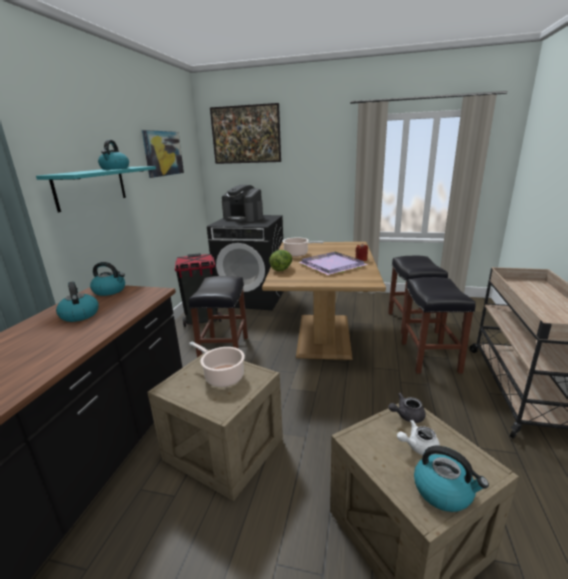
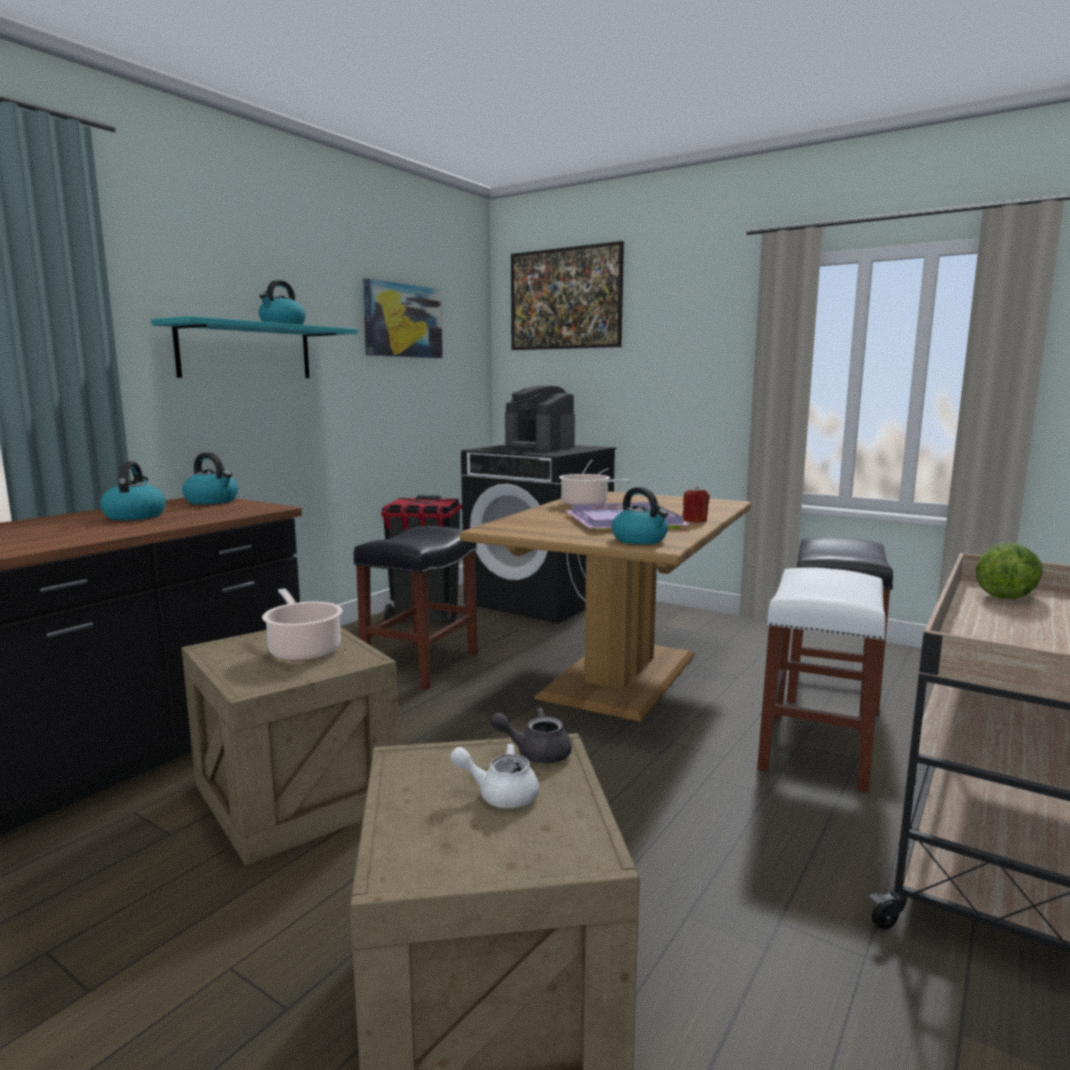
camera: 20 degrees right, 10 degrees down
lettuce [269,250,292,271] -> lettuce moved to [976,543,1043,599]
black stool [401,277,476,373] -> white stool [757,567,886,792]
kettle [414,446,489,512] -> kettle moved to [612,487,668,545]

